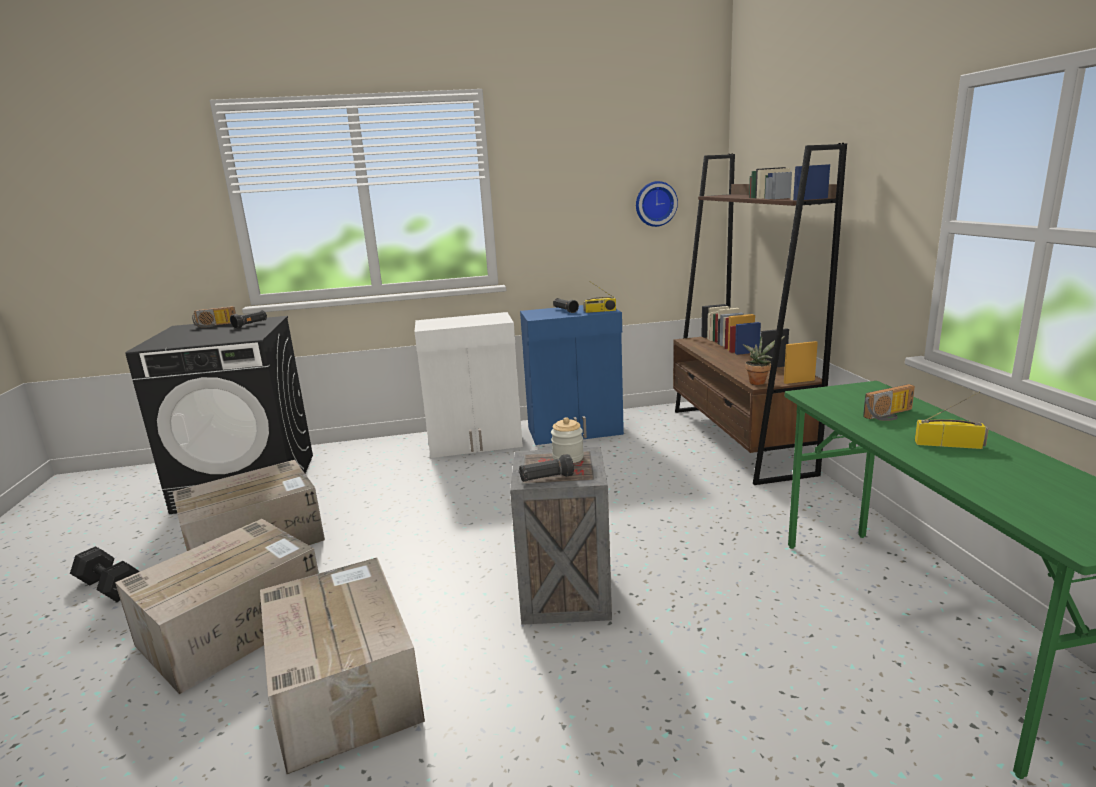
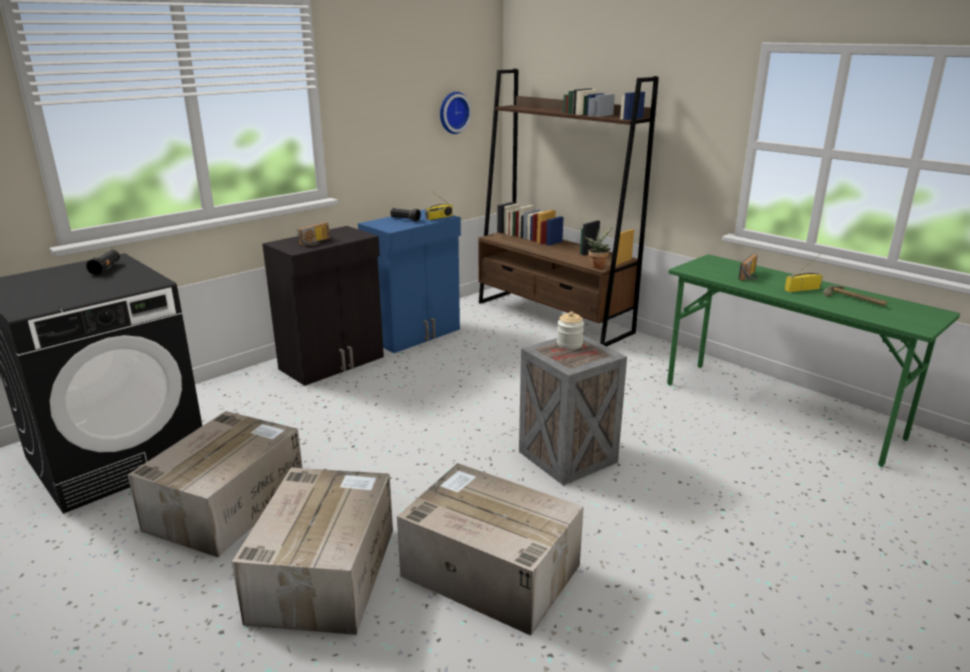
camera: 35 degrees left, 5 degrees up
black dumbbell [70,546,140,602] -> none
radio [192,306,236,328] -> radio moved to [298,222,330,246]
white cabinet [415,312,523,458] -> black cabinet [262,226,384,386]
black flashlight [519,454,574,482] -> none
none -> hammer [823,286,887,306]

